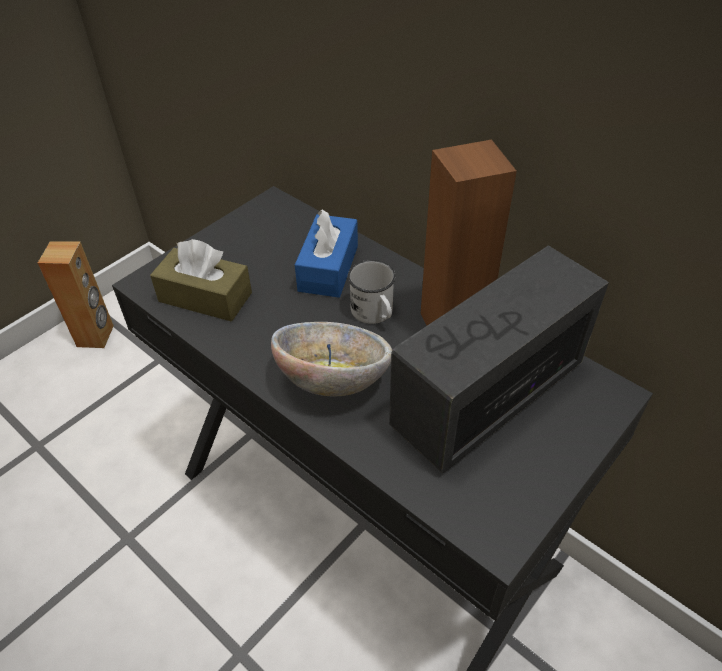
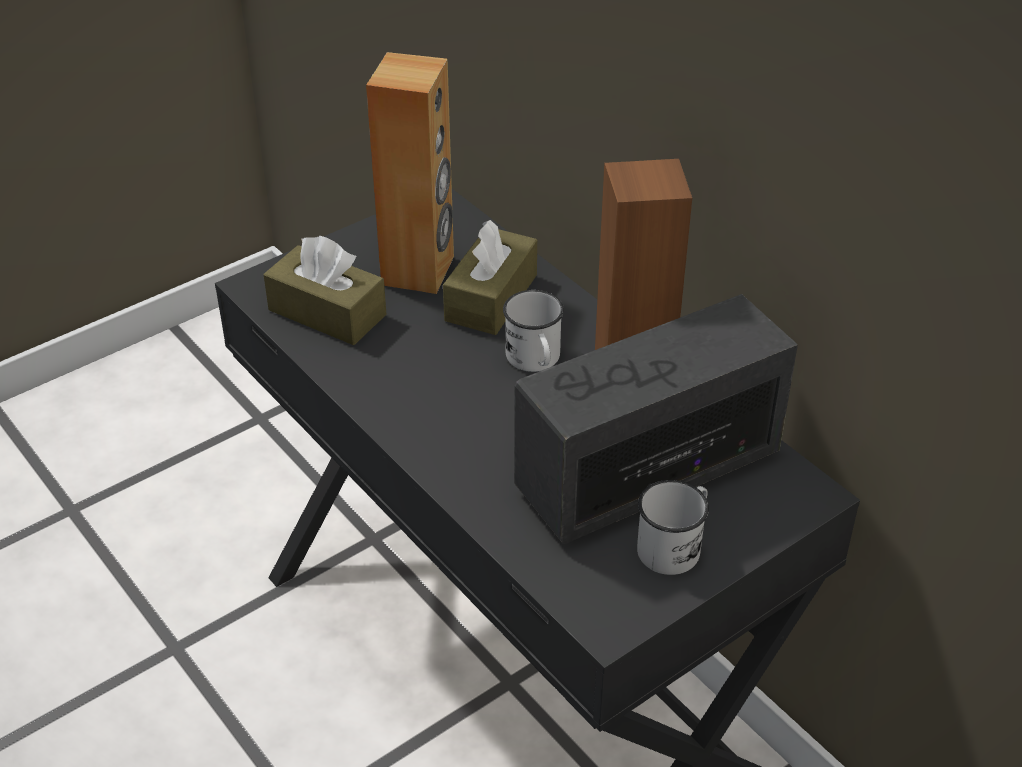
camera: 10 degrees right, 5 degrees down
brown speaker [38,241,114,348] -> brown speaker moved to [366,52,454,294]
bowl [271,322,392,396] -> none
blue tissue box [295,209,358,298] -> brown tissue box [443,220,537,335]
none -> white mug [637,480,709,575]

